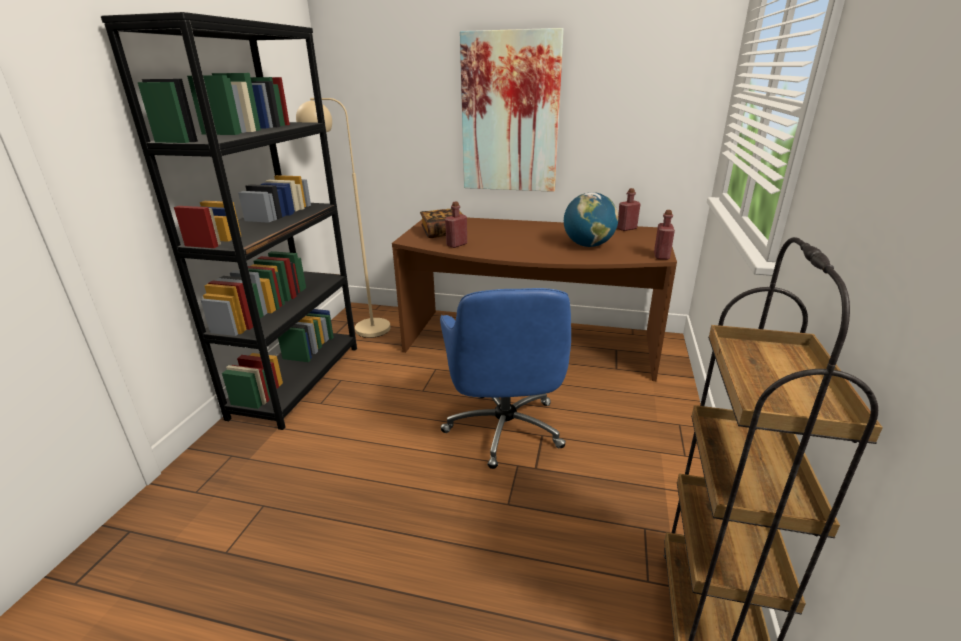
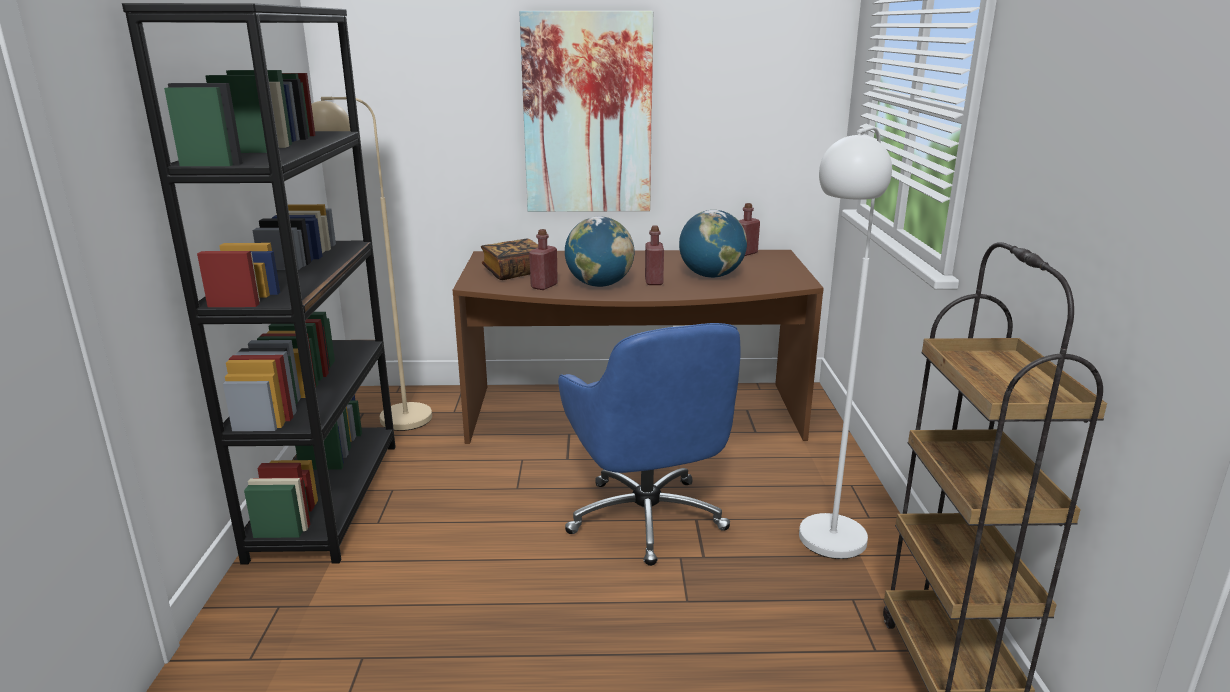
camera: 15 degrees left, 5 degrees down
red bottle [654,210,675,260] -> red bottle moved to [645,226,664,285]
none -> globe [565,216,634,287]
none -> white floor lamp [799,126,892,559]

